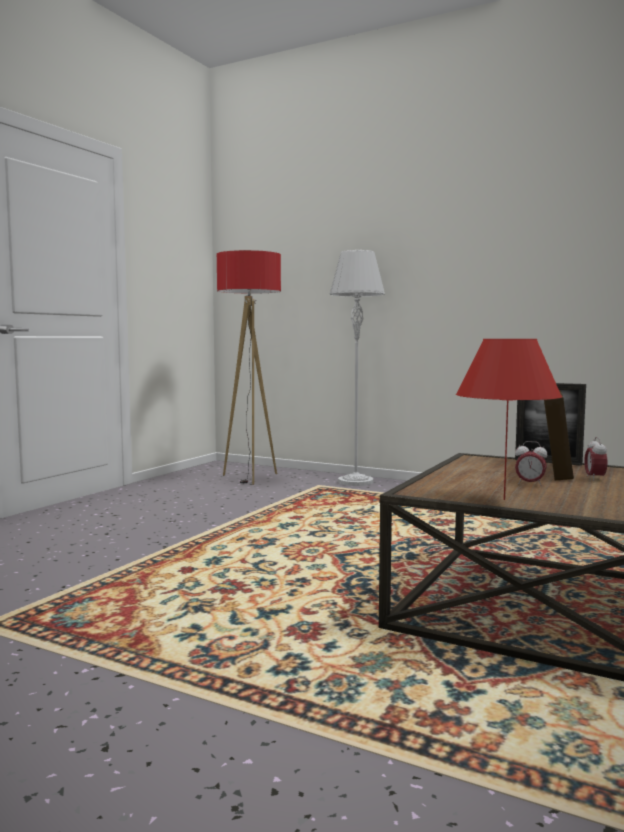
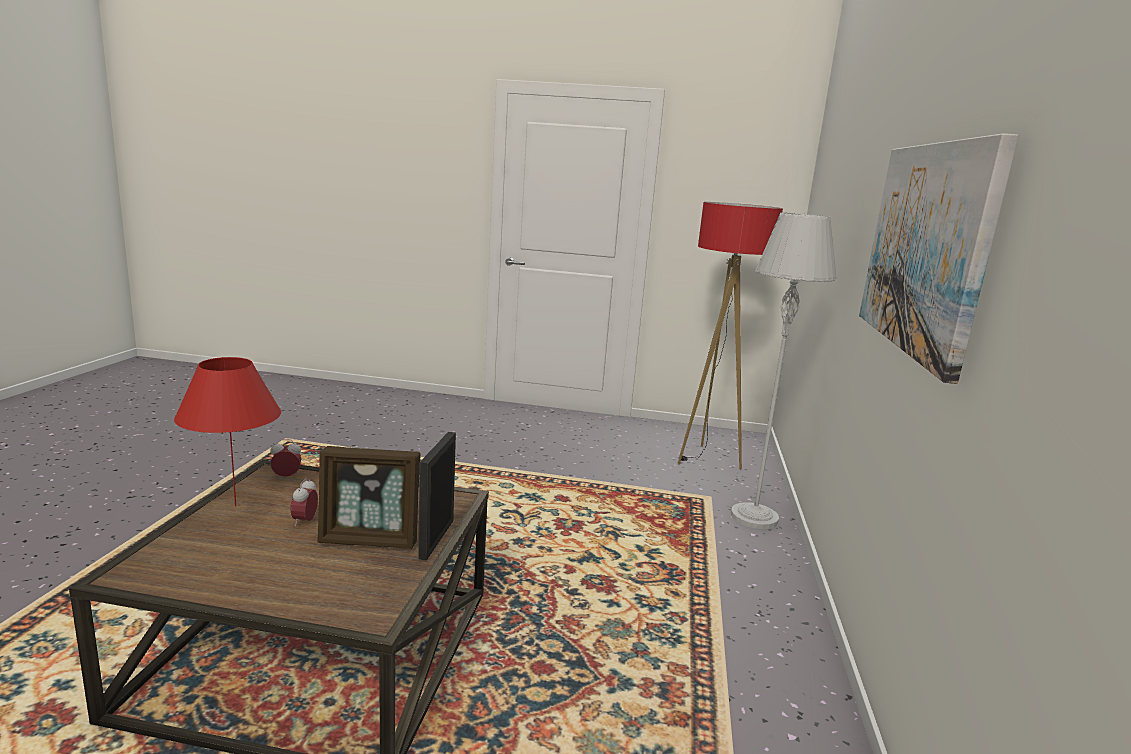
camera: 70 degrees right, 10 degrees up
alarm clock [584,437,607,481] -> alarm clock moved to [270,439,301,477]
none -> picture [859,133,1019,384]

